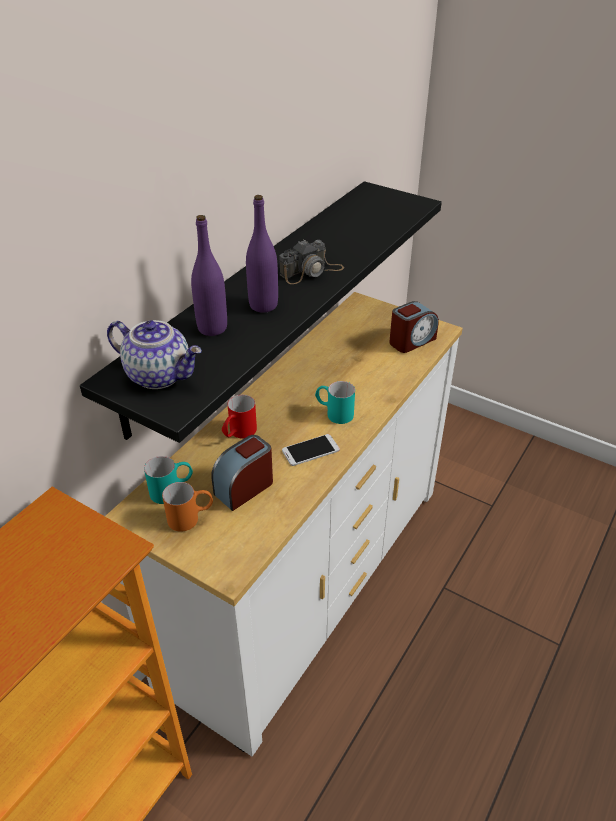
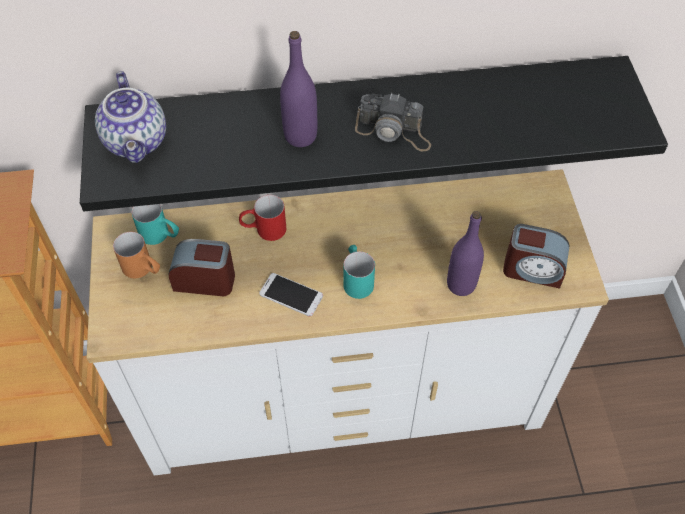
camera: 50 degrees right, 15 degrees up
purple bottle [191,215,227,336] -> purple bottle moved to [447,211,484,296]

